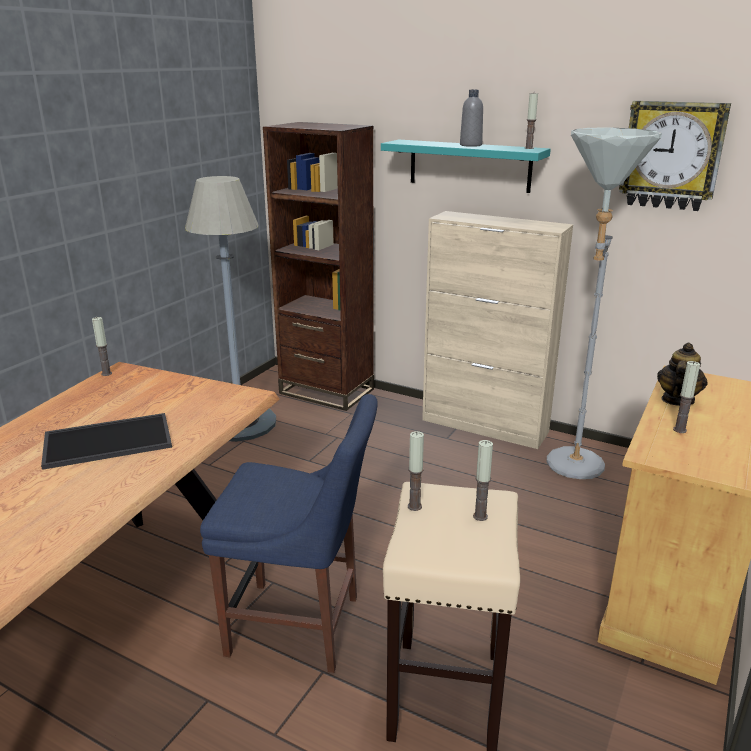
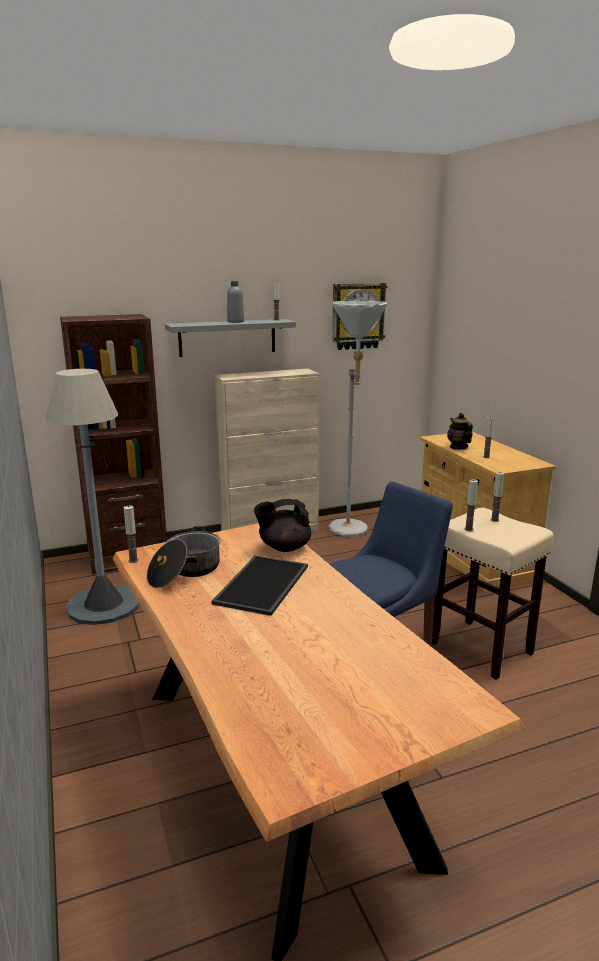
camera: 50 degrees left, 5 degrees down
turquoise shelf [381,140,551,193] -> grey shelf [165,319,296,357]
none -> cooking pot [147,526,220,588]
none -> black teapot [254,499,311,552]

